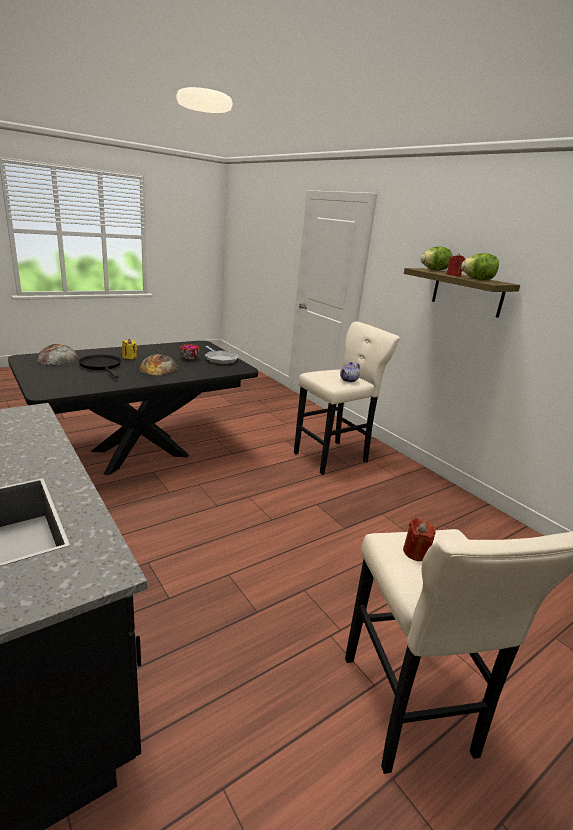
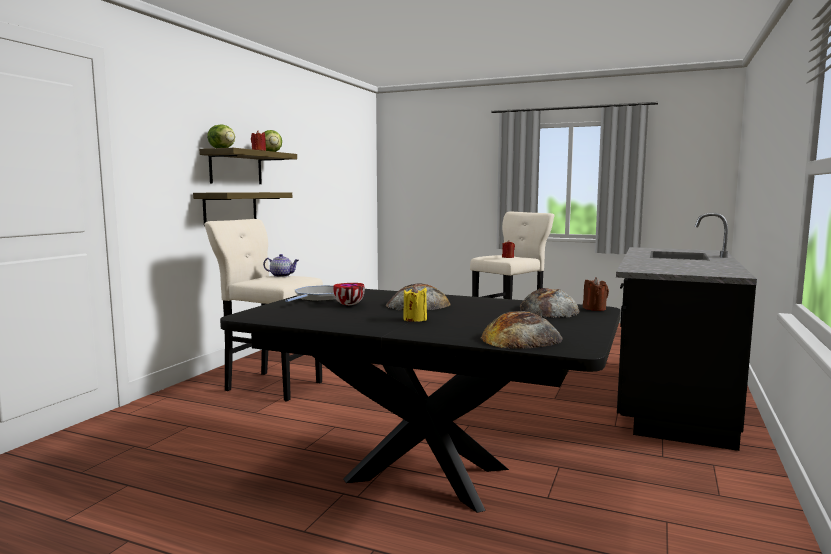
camera: 120 degrees left, 15 degrees down
black frying pan [79,355,121,378] -> none
none -> shelf [193,192,292,227]
none -> bread [520,288,579,318]
none -> brown candle [583,277,609,311]

